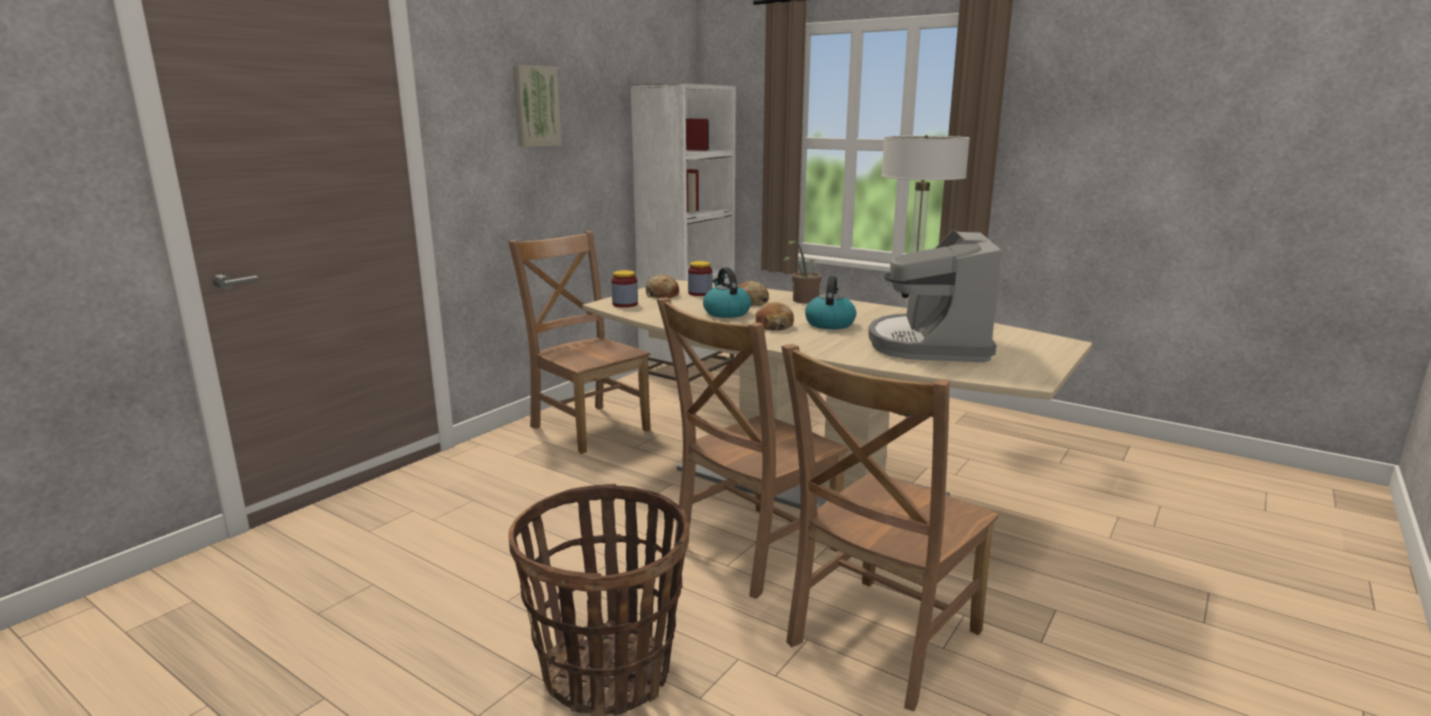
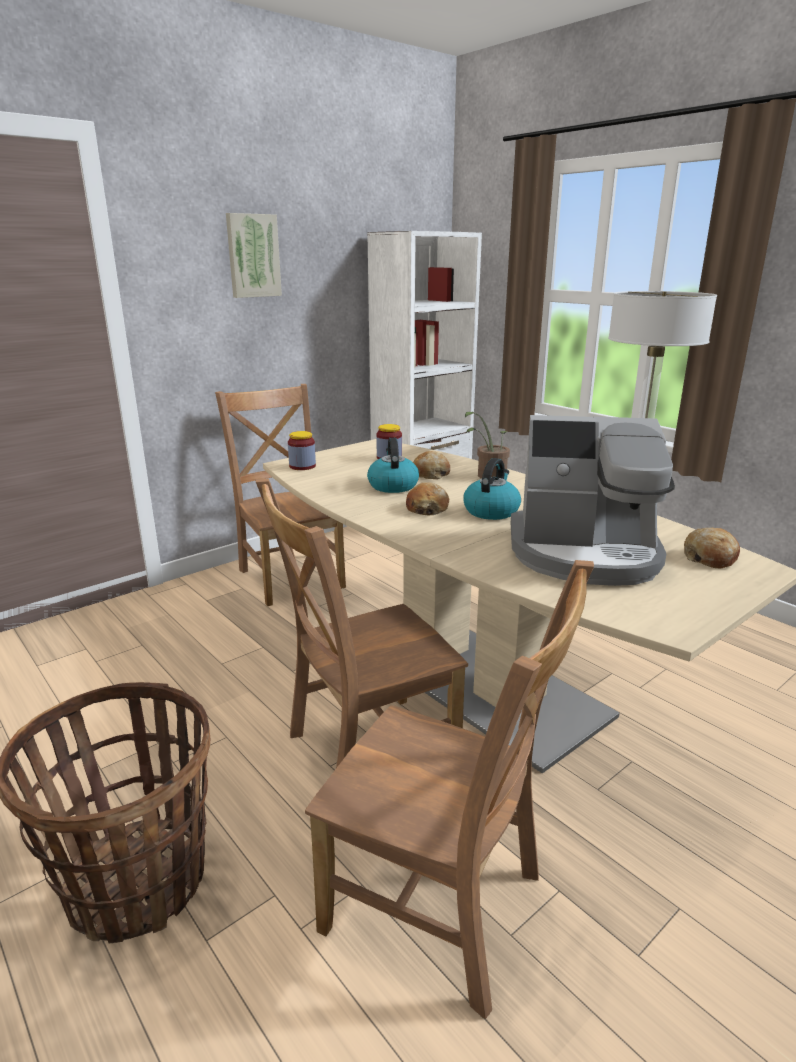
camera: 15 degrees right, 5 degrees up
bread [646,275,679,298] -> bread moved to [684,528,740,568]
brown chair [781,344,999,711] -> brown chair turned 120 degrees counterclockwise [305,560,594,1019]
coffee machine [868,230,1002,362] -> coffee machine turned 105 degrees counterclockwise [511,415,675,586]

